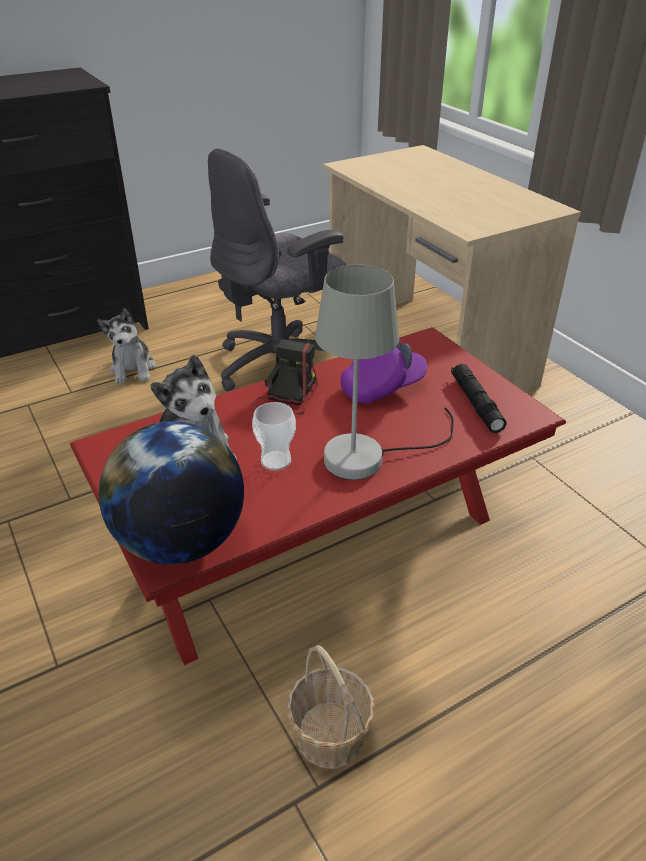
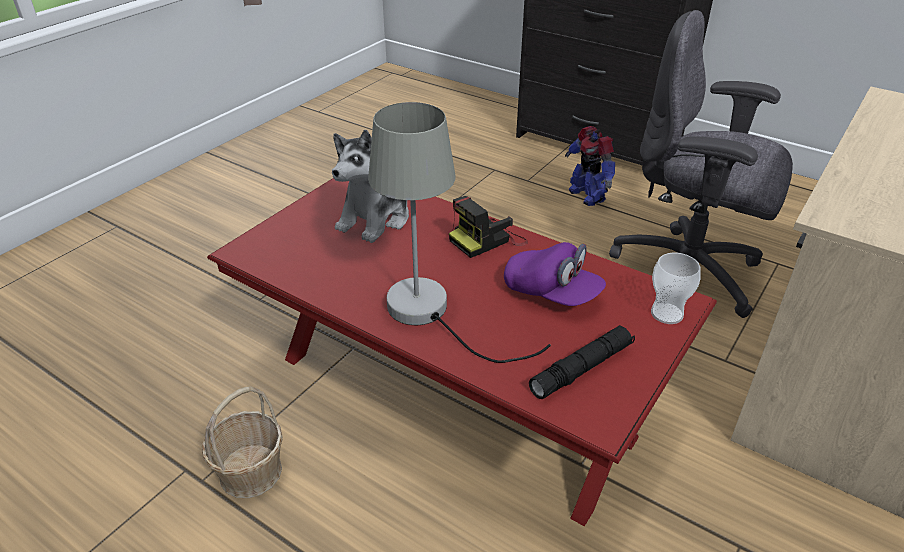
camera: 65 degrees right, 0 degrees up
plush toy [97,308,156,384] -> toy robot [565,126,615,206]
globe [99,421,244,565] -> none
camera [252,339,318,415] -> camera turned 150 degrees clockwise [449,196,528,258]
cup [252,402,296,471] -> cup moved to [651,253,701,324]

